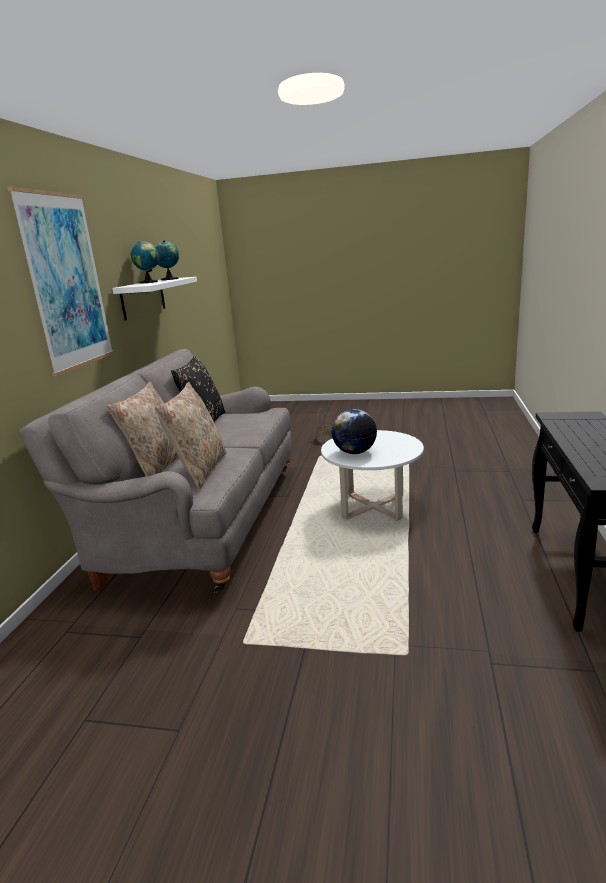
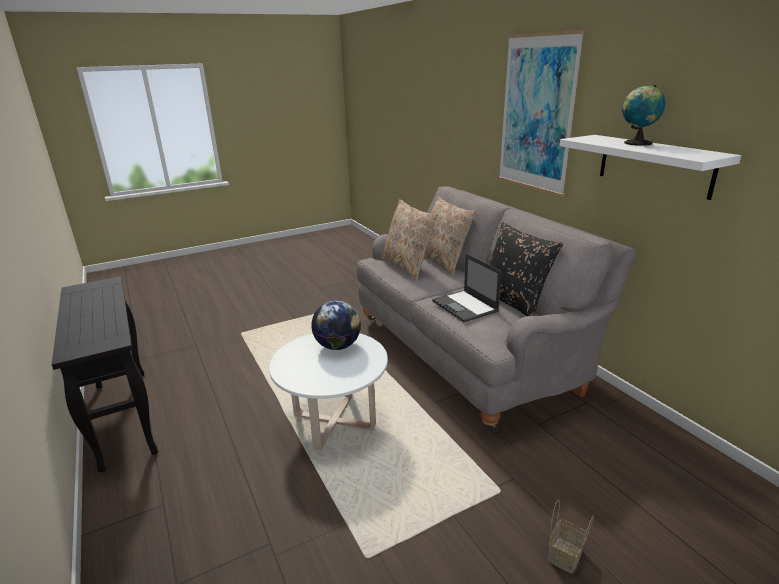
camera: 140 degrees right, 5 degrees up
globe [155,240,179,280] -> none
none -> laptop [432,254,502,322]

